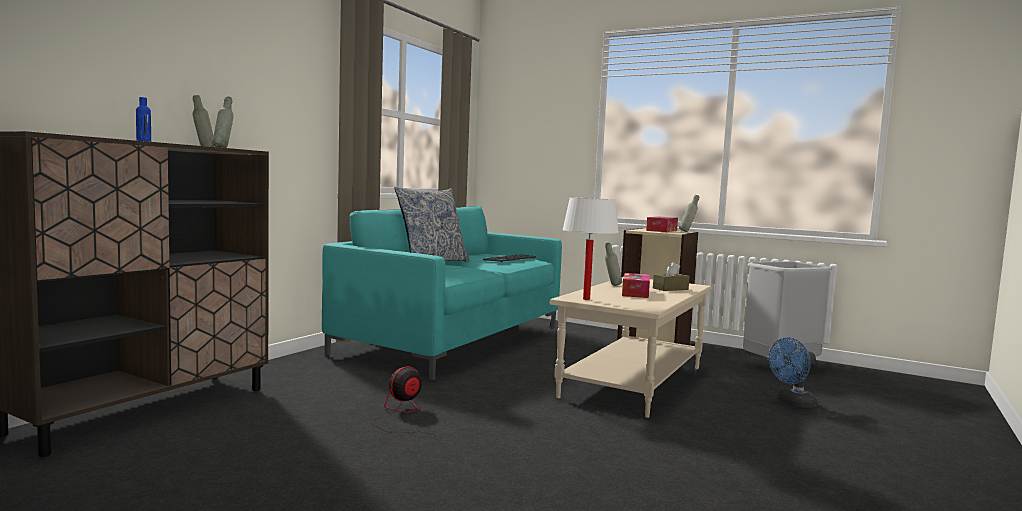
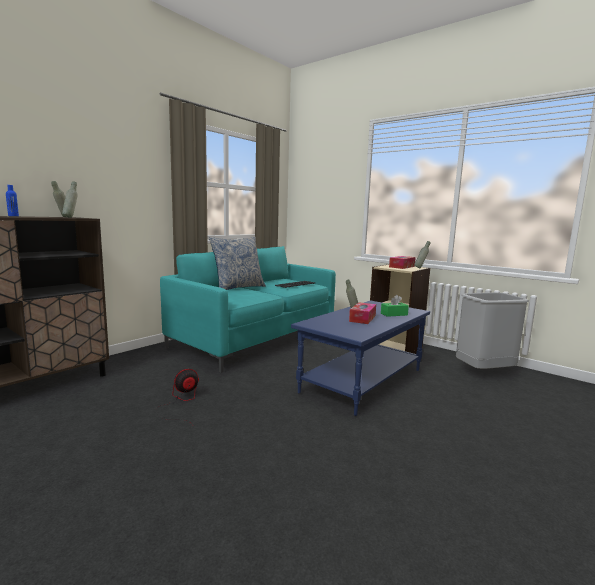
camera: 10 degrees right, 5 degrees up
beige coffee table [550,277,711,418] -> blue coffee table [291,300,430,416]
white table lamp [562,197,619,300] -> none
brown tissue box [653,262,690,291] -> green tissue box [381,295,409,317]
blue fan [769,337,817,408] -> none

